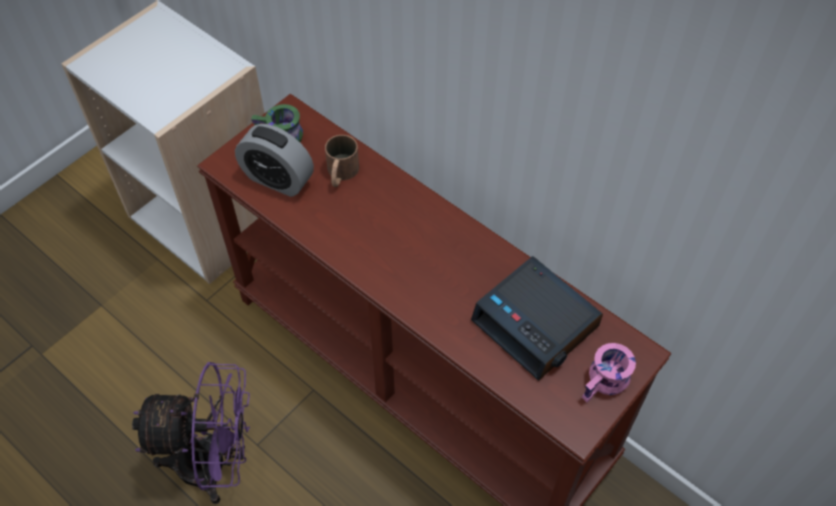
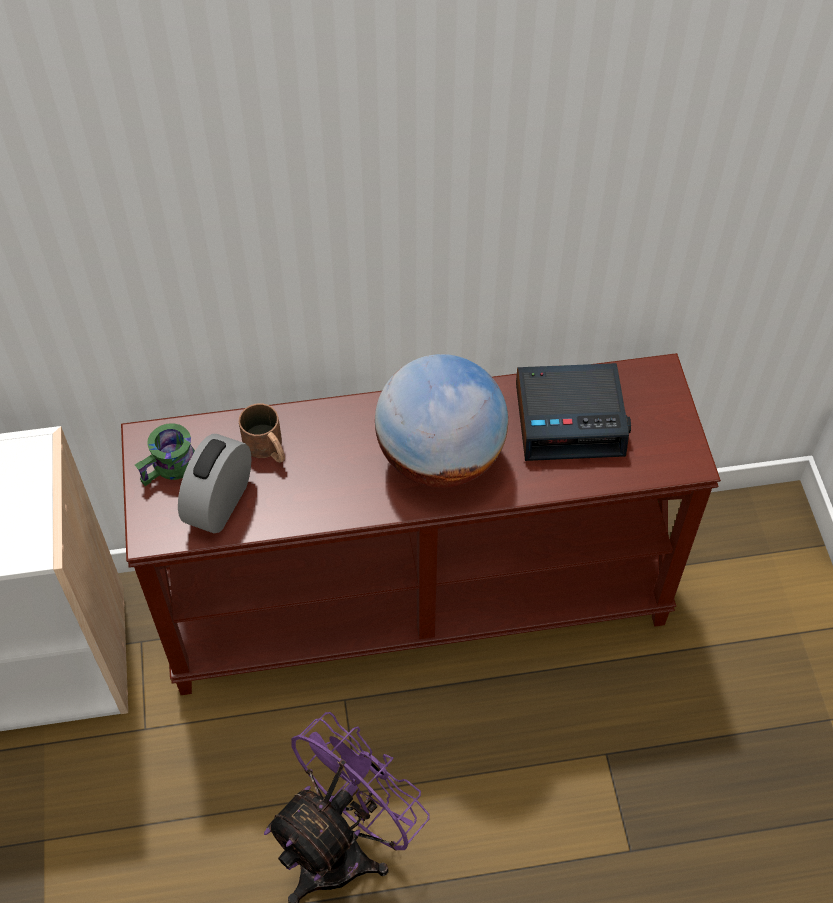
camera: 50 degrees left, 0 degrees up
alarm clock [235,124,314,197] -> alarm clock turned 135 degrees clockwise [178,434,252,533]
pink mug [582,343,636,402] -> none
none -> globe [375,354,508,488]

